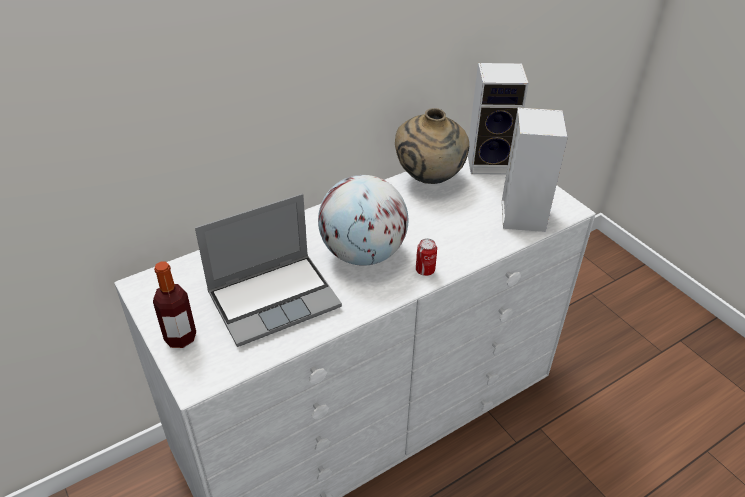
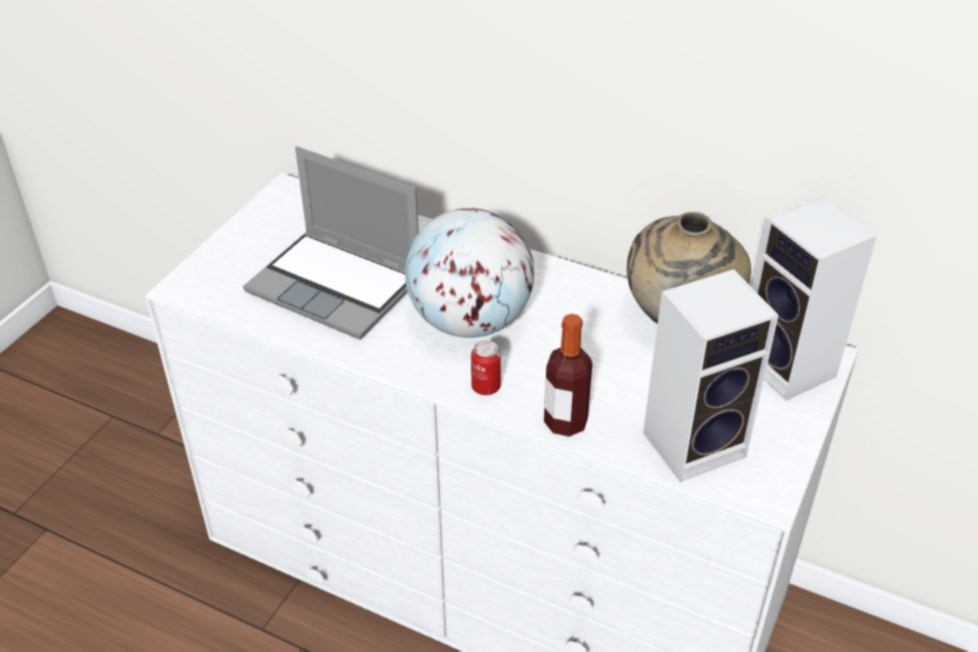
camera: 60 degrees right, 0 degrees up
bottle [153,261,196,348] -> bottle moved to [544,314,593,437]

